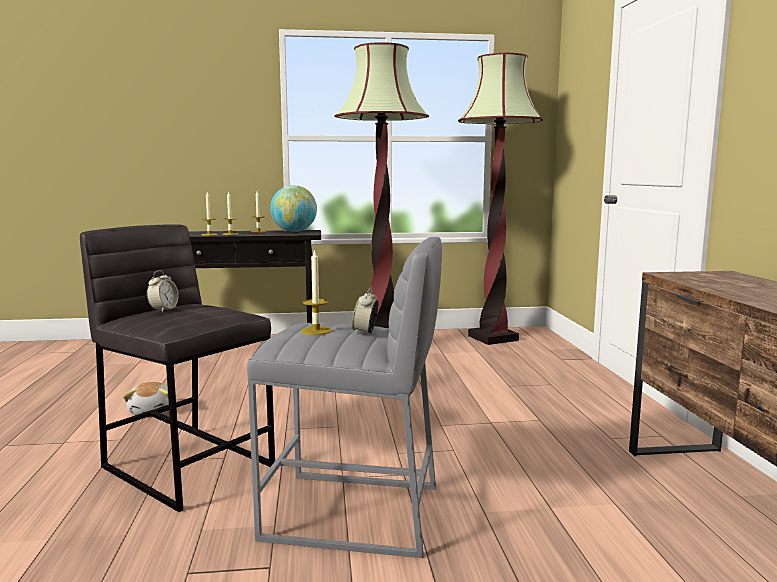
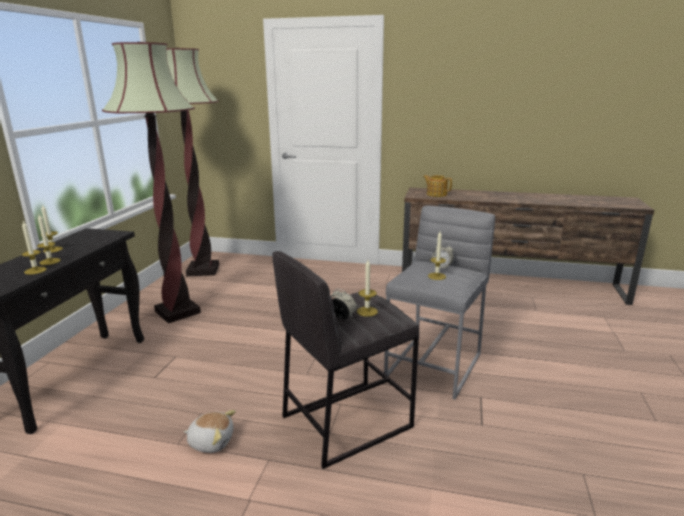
camera: 70 degrees left, 10 degrees up
globe [270,185,317,232] -> none
none -> candle [357,260,378,317]
none -> teapot [423,175,452,197]

